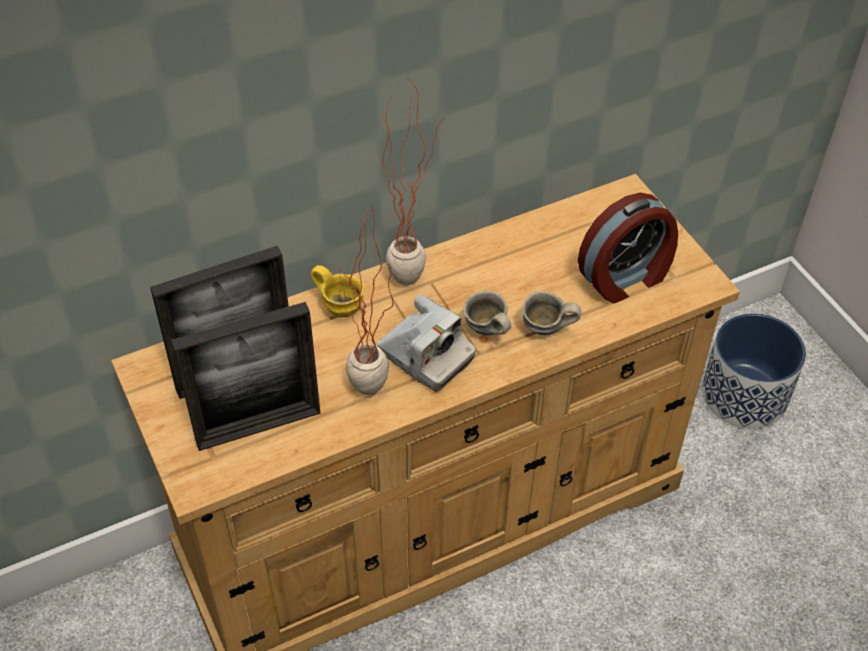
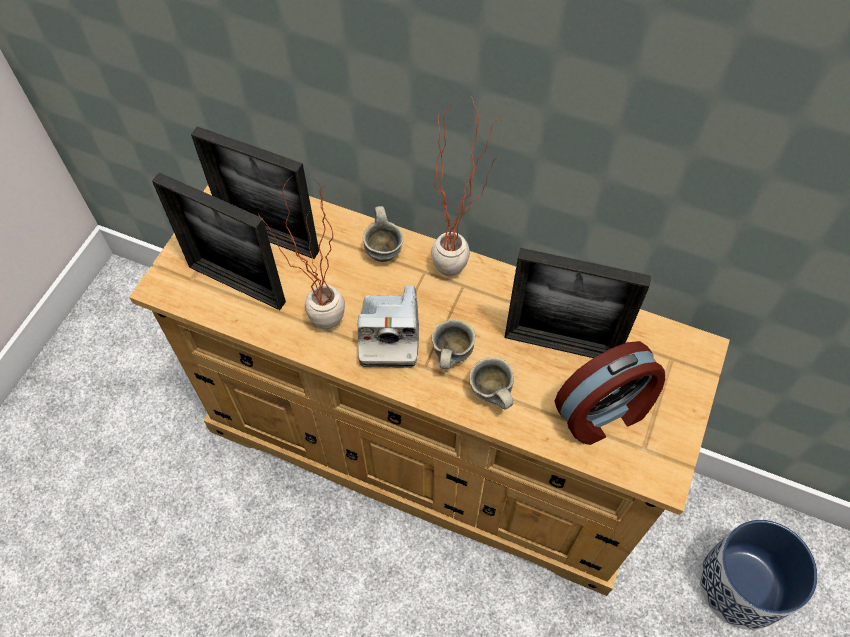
camera: 50 degrees right, 10 degrees up
yellow mug [311,265,365,317] -> grey mug [363,206,404,262]
alarm clock [578,193,678,303] -> alarm clock turned 45 degrees counterclockwise [555,341,665,445]
none -> picture frame [504,247,651,358]

